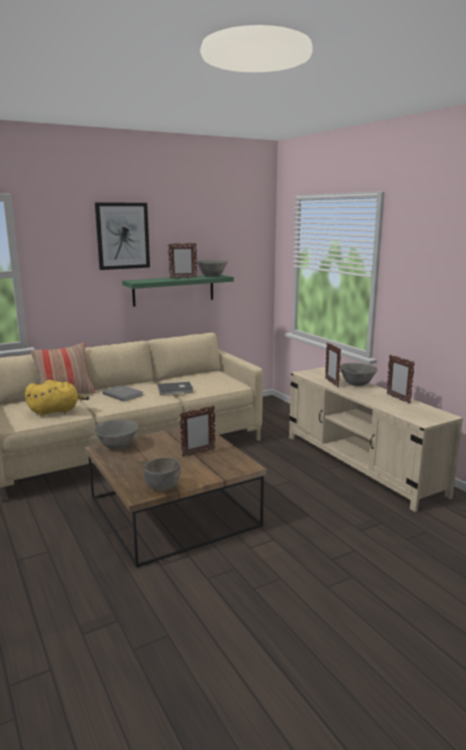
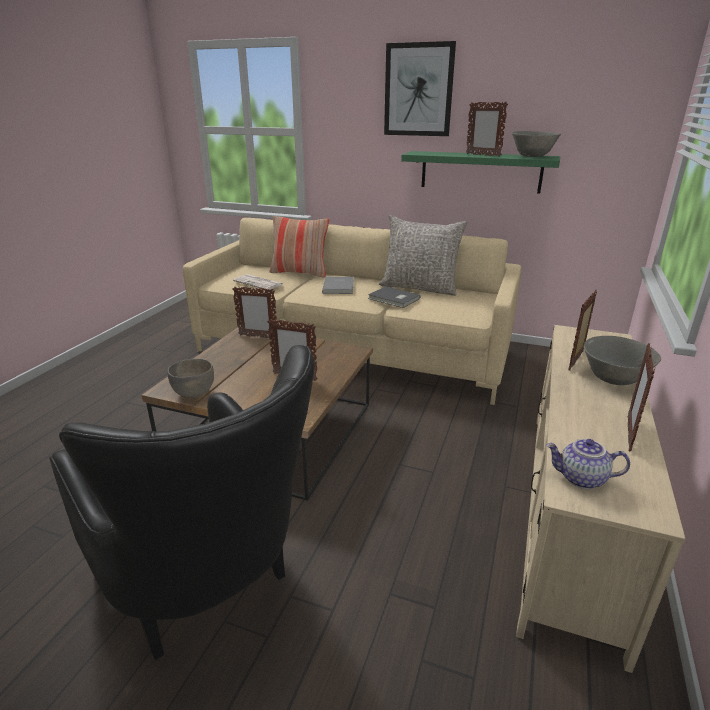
camera: 50 degrees right, 10 degrees up
yellow plush toy [25,380,89,416] -> newspaper [233,274,284,290]
grey bowl [94,419,139,449] -> picture frame [233,287,277,338]
none -> black armchair [49,345,314,660]
none -> grey pillow [379,215,467,296]
none -> teapot [546,439,630,489]

